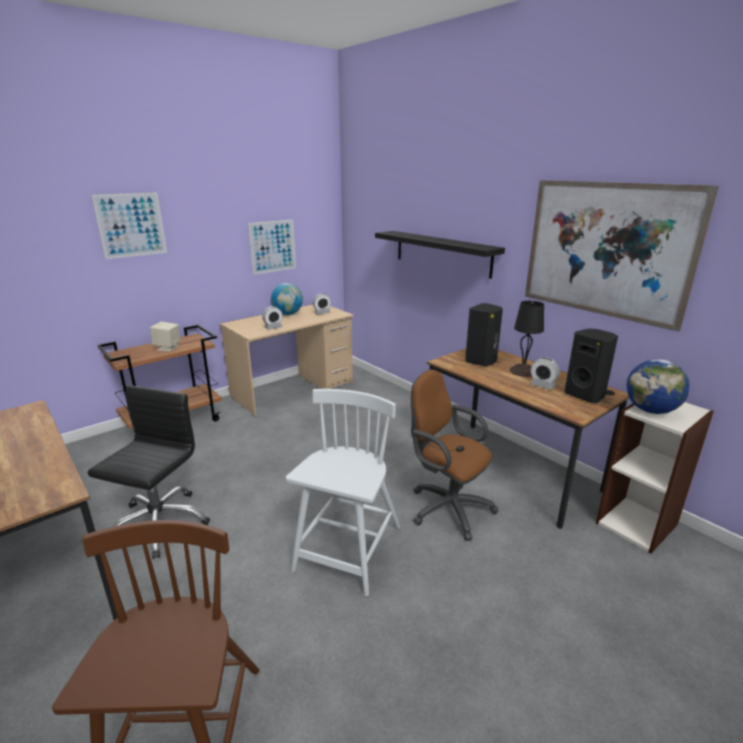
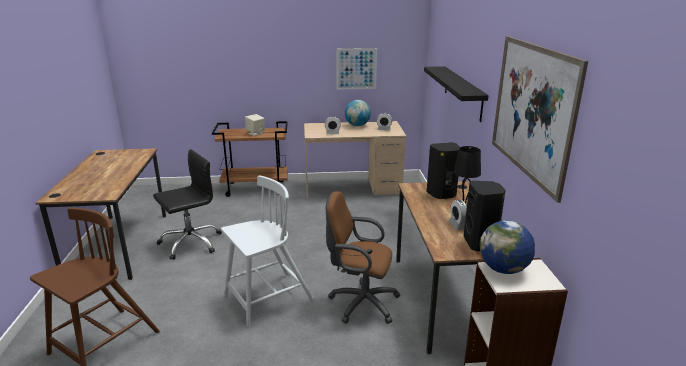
camera: 35 degrees right, 0 degrees up
picture [92,193,167,259] -> none
brown office chair [411,369,498,541] -> brown office chair turned 60 degrees counterclockwise [326,191,400,324]

